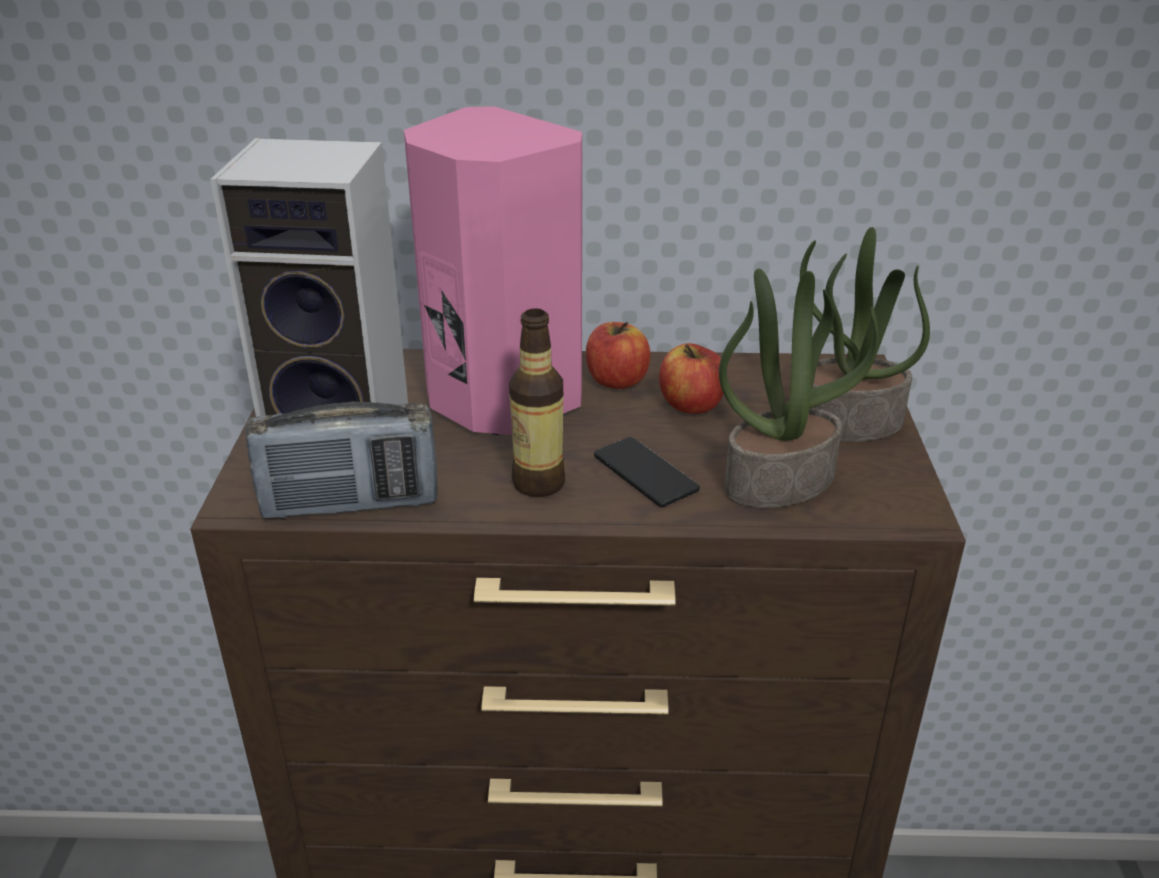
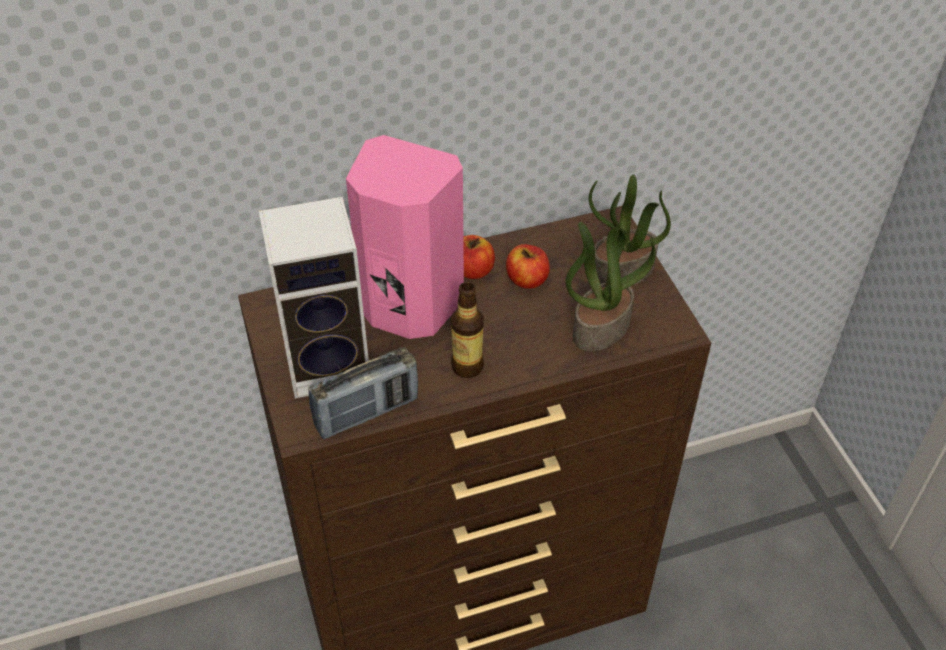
camera: 20 degrees left, 15 degrees up
phone [594,437,700,507] -> none

